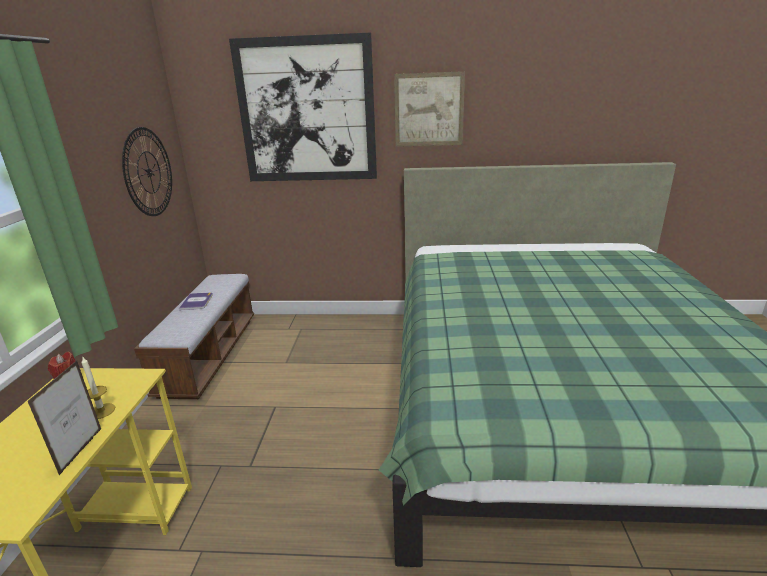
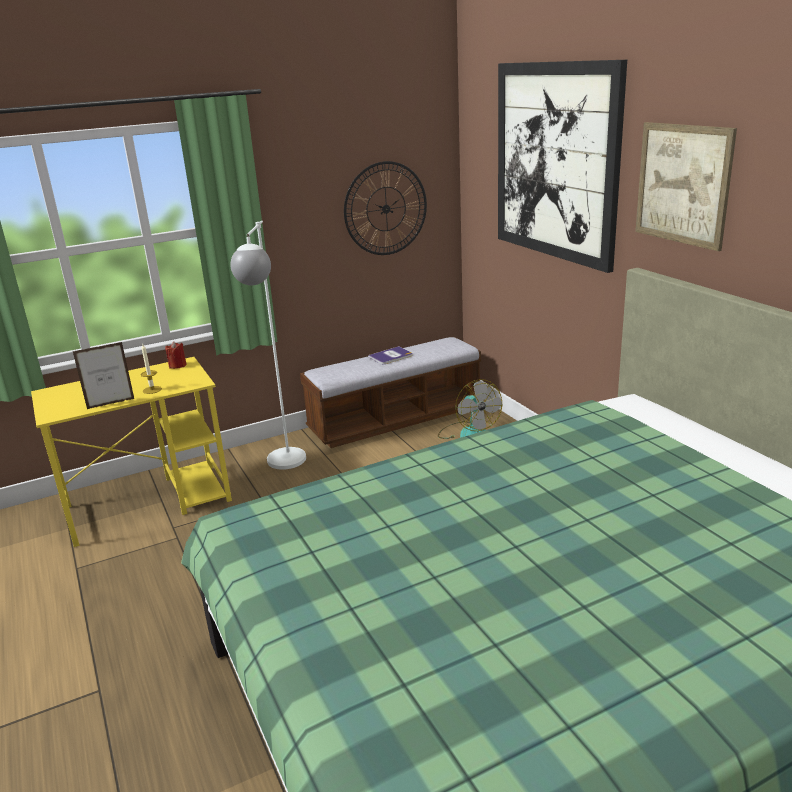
camera: 60 degrees right, 0 degrees up
none -> white floor lamp [230,221,306,470]
none -> fan [438,379,502,439]

